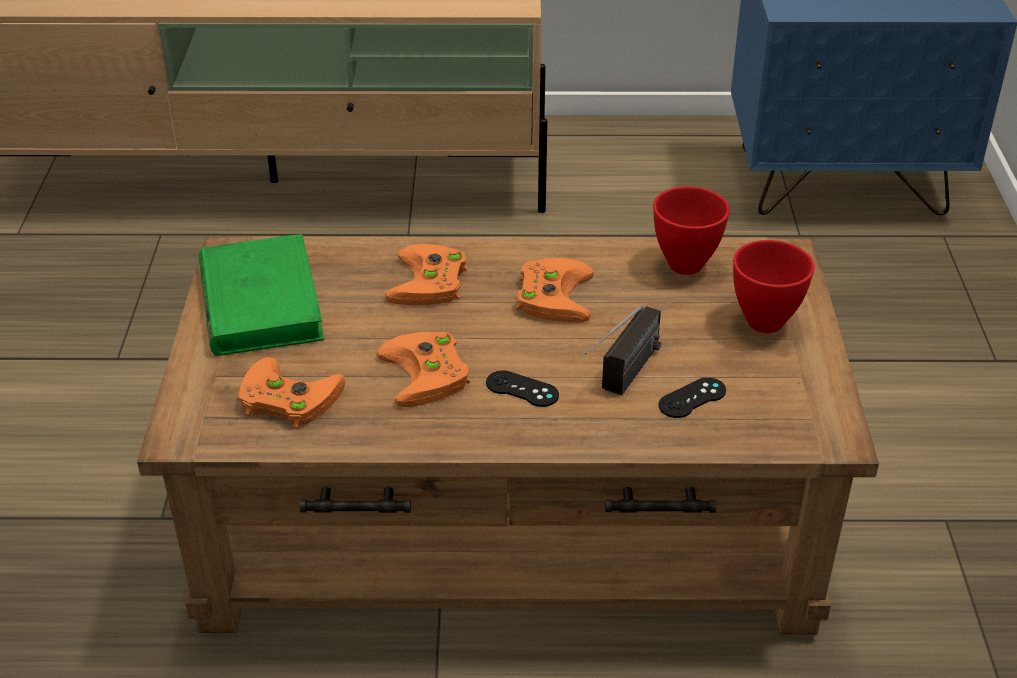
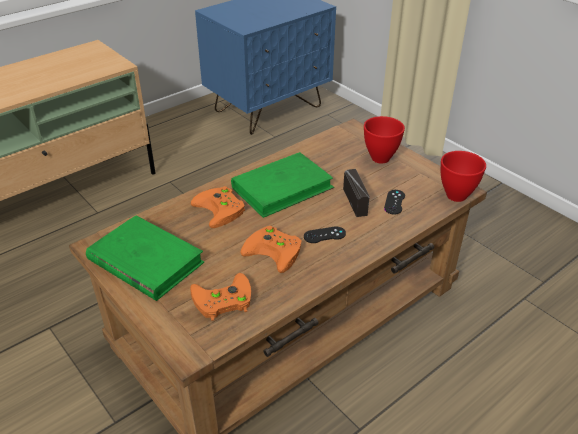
camera: 40 degrees left, 0 degrees up
orange game controller [517,258,594,323] -> green book [231,152,334,218]
red bowl [653,186,730,275] -> red bowl moved to [441,151,486,202]

